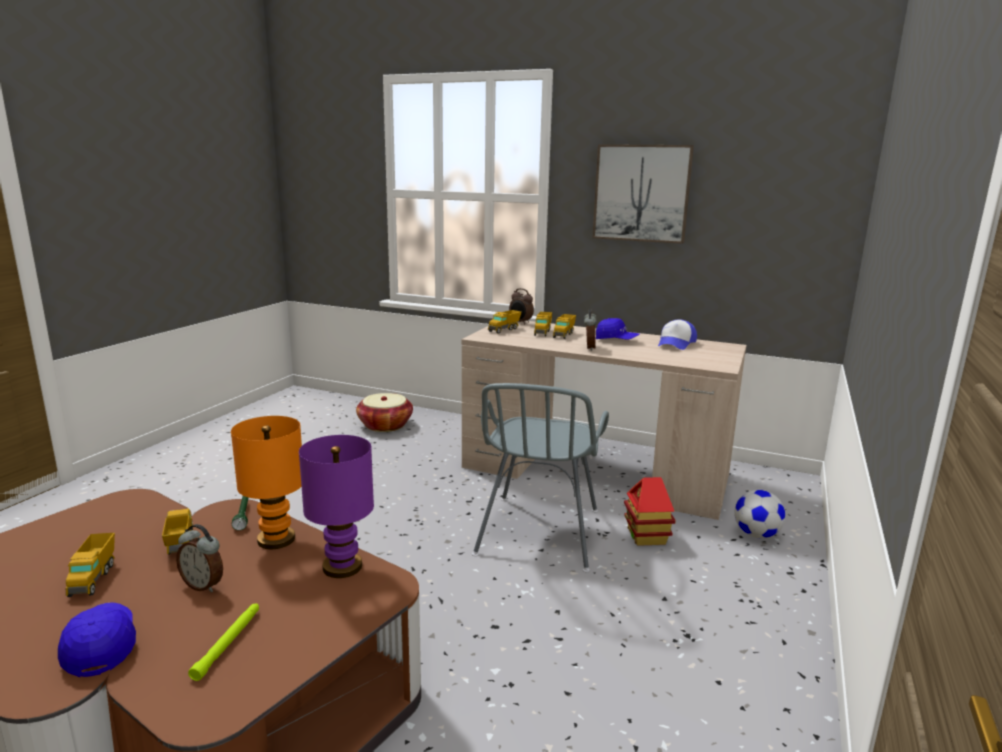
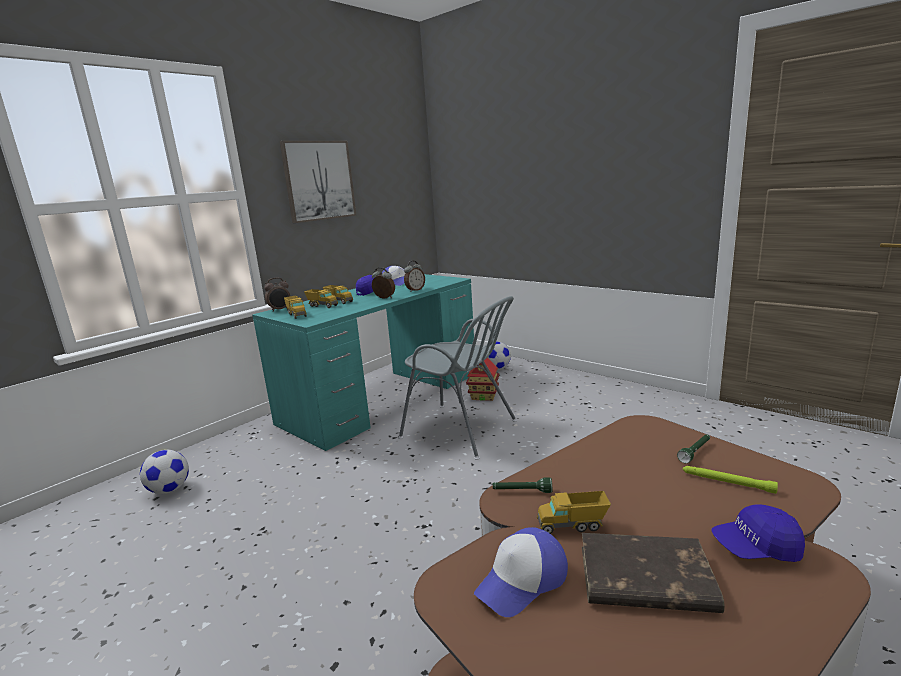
camera: 70 degrees left, 0 degrees up
toy truck [66,533,115,597] -> brown book [582,533,725,613]
alarm clock [176,524,223,592] -> alarm clock moved to [404,261,425,292]
orange table lamp [231,416,302,549] -> none
purple table lamp [299,435,374,578] -> none
basket [356,393,413,432] -> football [140,450,189,494]
beige desk [461,321,747,520] -> turquoise desk [252,274,474,451]
none -> cap [474,527,568,617]
none -> green flashlight [677,434,710,463]

